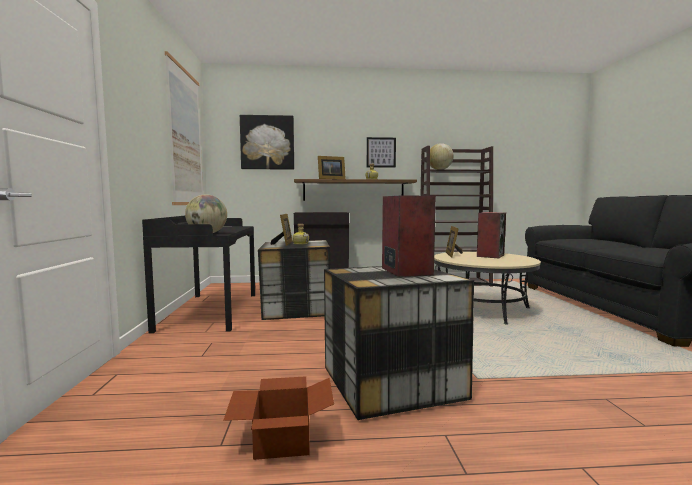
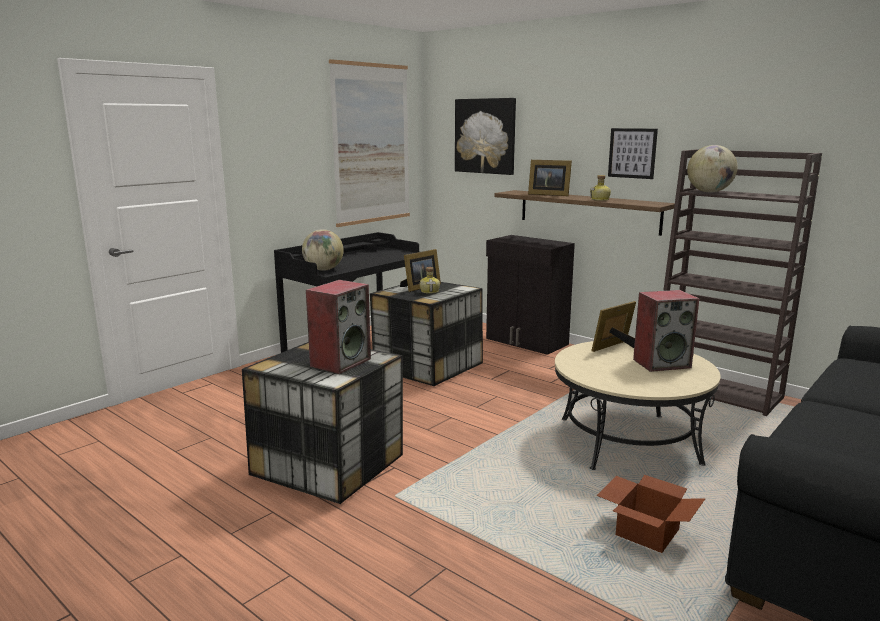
camera: 45 degrees right, 10 degrees up
cardboard box [223,376,334,460] -> cardboard box moved to [597,475,706,553]

